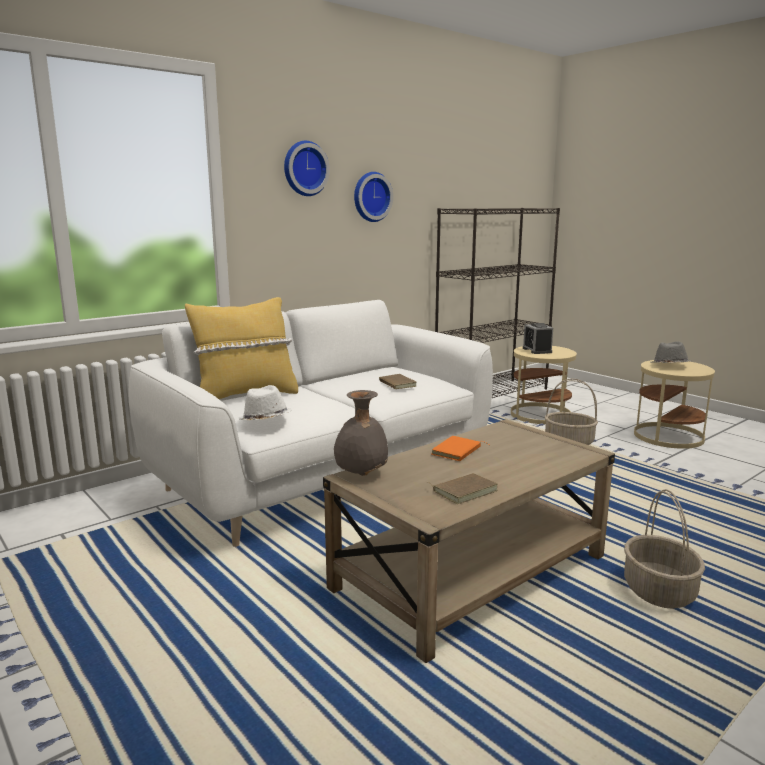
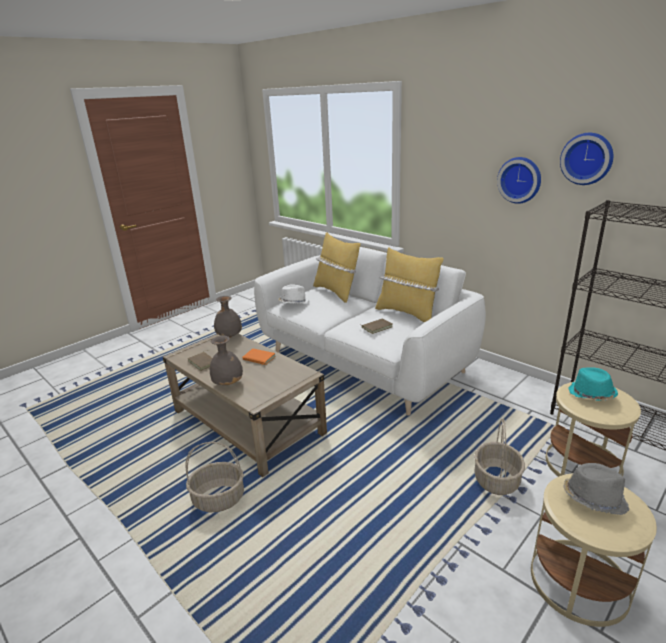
camera: 85 degrees right, 10 degrees up
wall clock [284,141,330,196] -> wall clock moved to [560,133,613,185]
alarm clock [523,323,553,354] -> turquoise hat [568,367,618,401]
none -> grey vase [210,336,243,385]
none -> yellow pillow [375,247,443,323]

